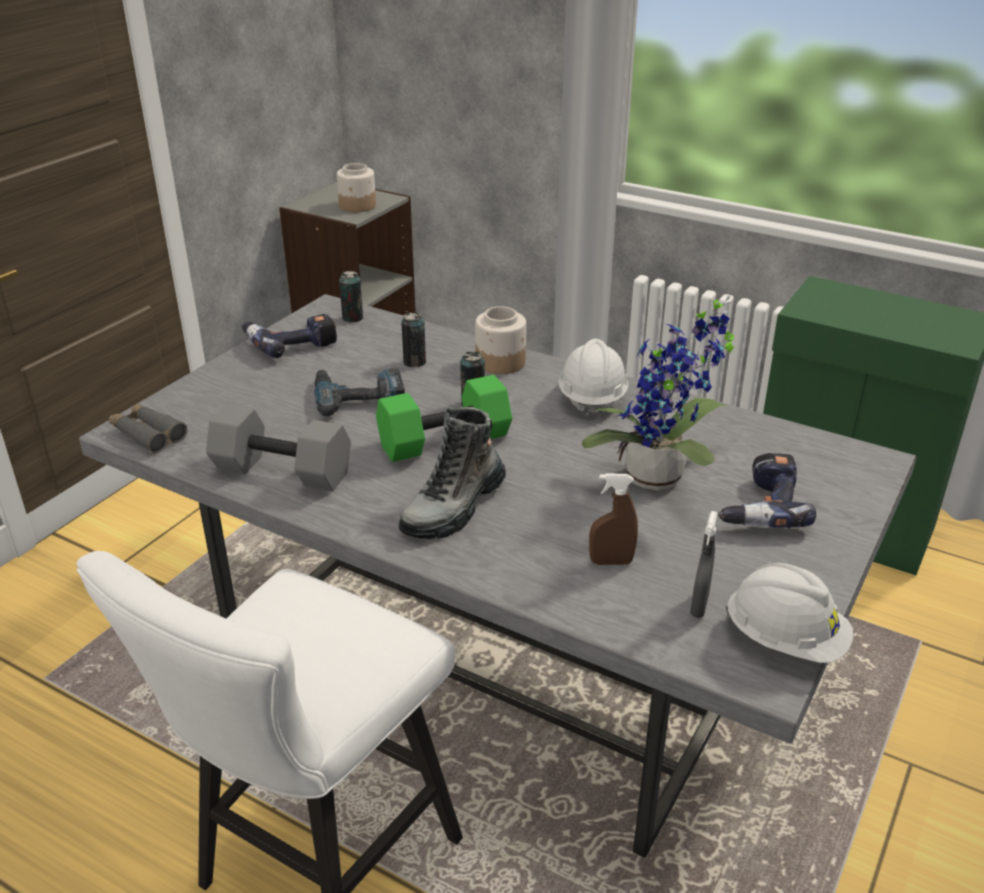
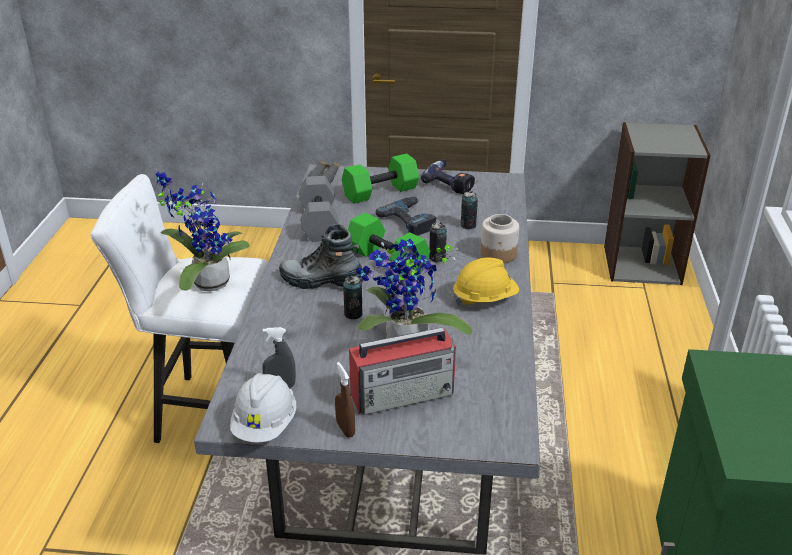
camera: 65 degrees right, 0 degrees up
jar [337,163,376,212] -> none
can [339,271,363,322] -> can moved to [343,276,363,319]
white hard hat [559,339,629,420] -> yellow hard hat [453,257,519,306]
brown spray bottle [589,473,638,565] -> brown spray bottle moved to [335,362,355,438]
power drill [719,453,816,528] -> radio [349,328,456,415]
none -> potted plant [155,171,250,291]
none -> green dumbbell [342,154,419,204]

